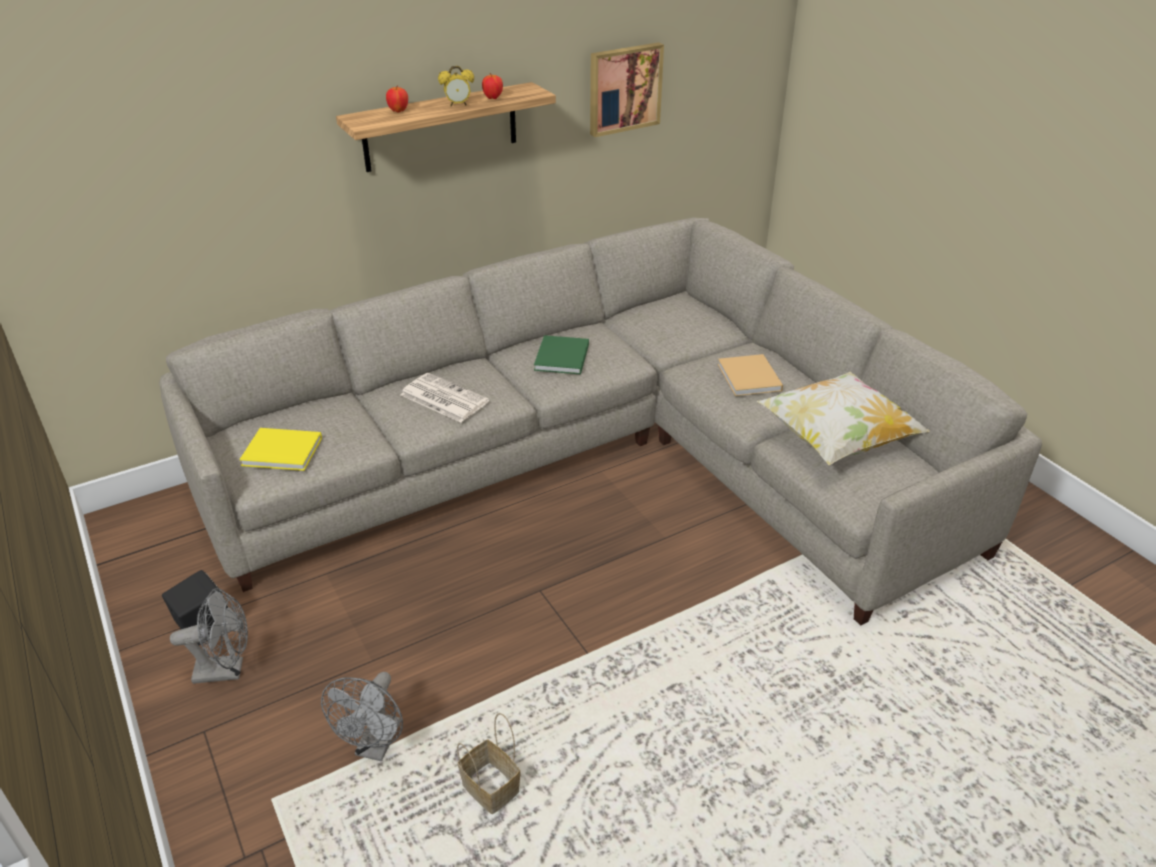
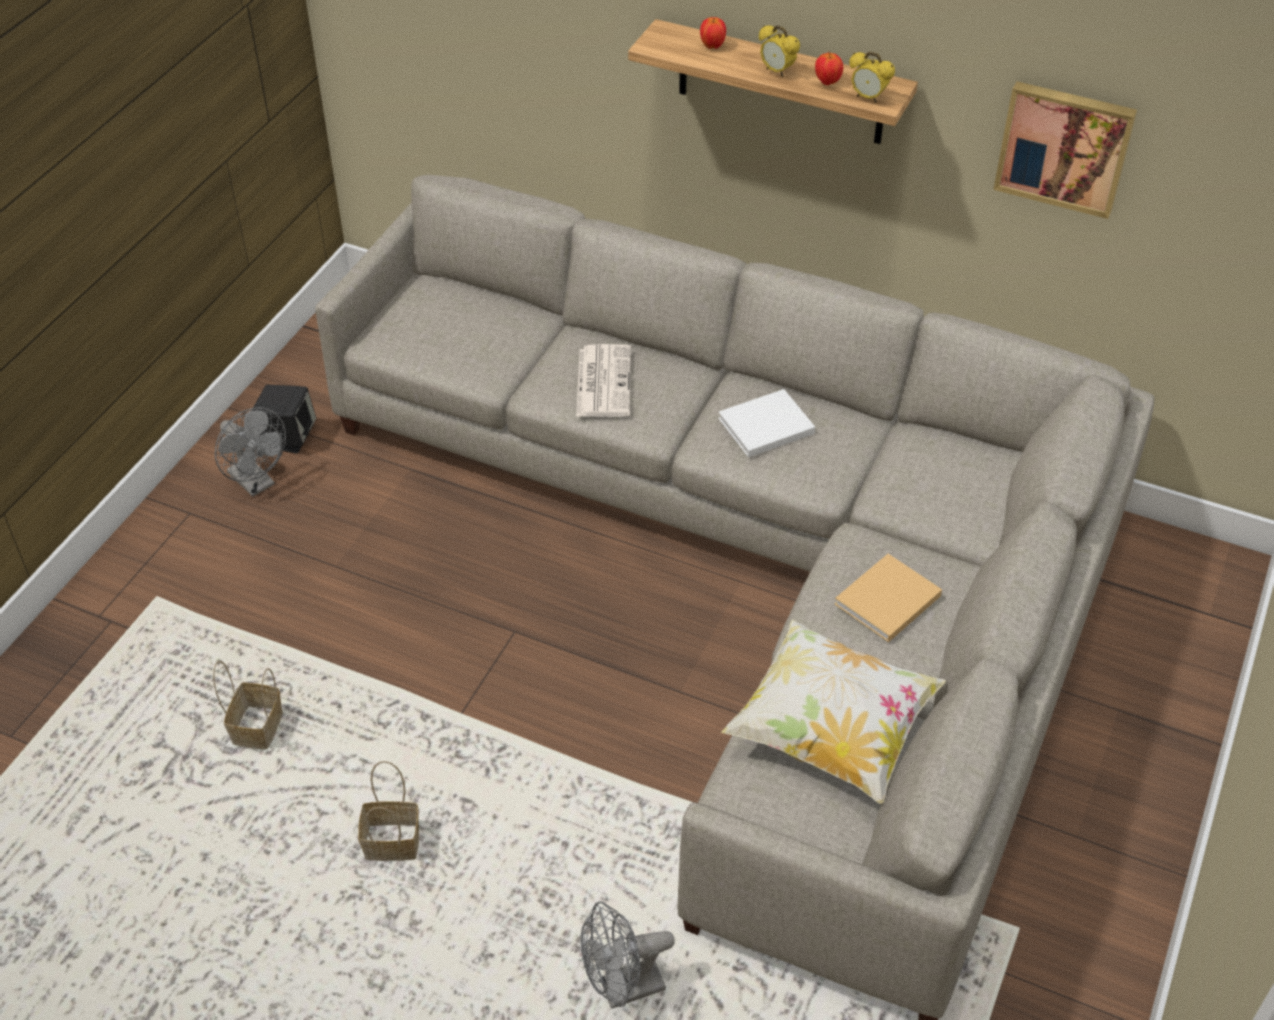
camera: 55 degrees right, 10 degrees up
yellow book [239,428,322,471] -> none
grey fan [321,672,403,761] -> grey fan moved to [581,901,675,1009]
green book [534,335,589,374] -> white book [718,389,815,457]
none -> basket [358,761,419,861]
none -> alarm clock [849,52,895,103]

